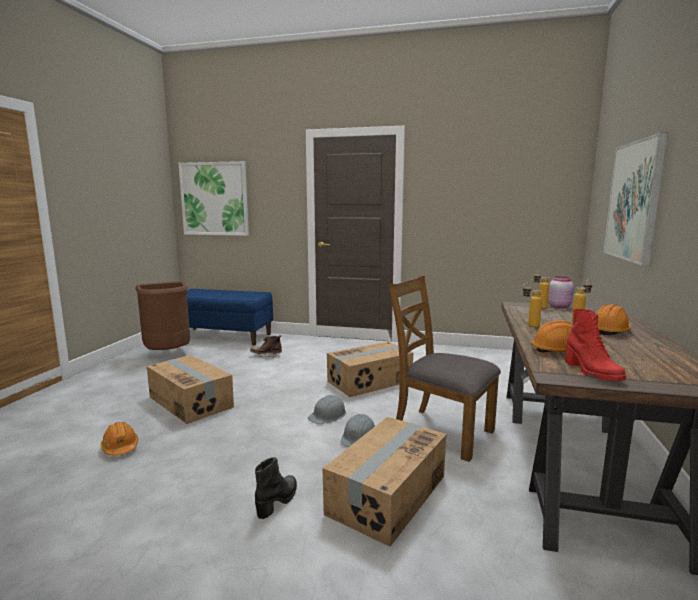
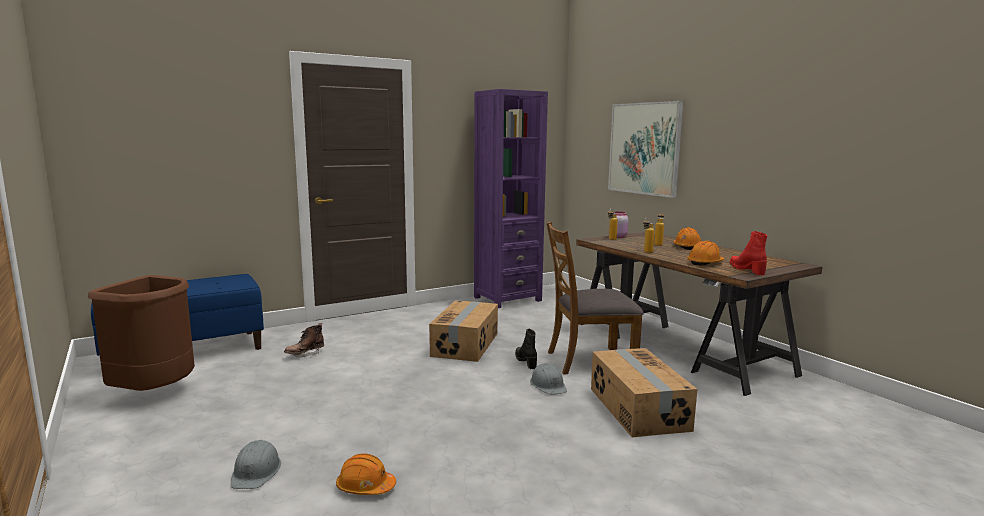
camera: 45 degrees left, 0 degrees up
cardboard box [147,355,234,424] -> none
picture [179,161,249,236] -> none
black boot [255,457,297,519] -> black boot moved to [515,329,537,369]
grey hard hat [307,395,346,424] -> grey hard hat moved to [231,440,281,489]
red boot [565,309,626,381] -> red boot turned 135 degrees counterclockwise [729,231,767,275]
none -> purple bookcase [474,89,548,308]

